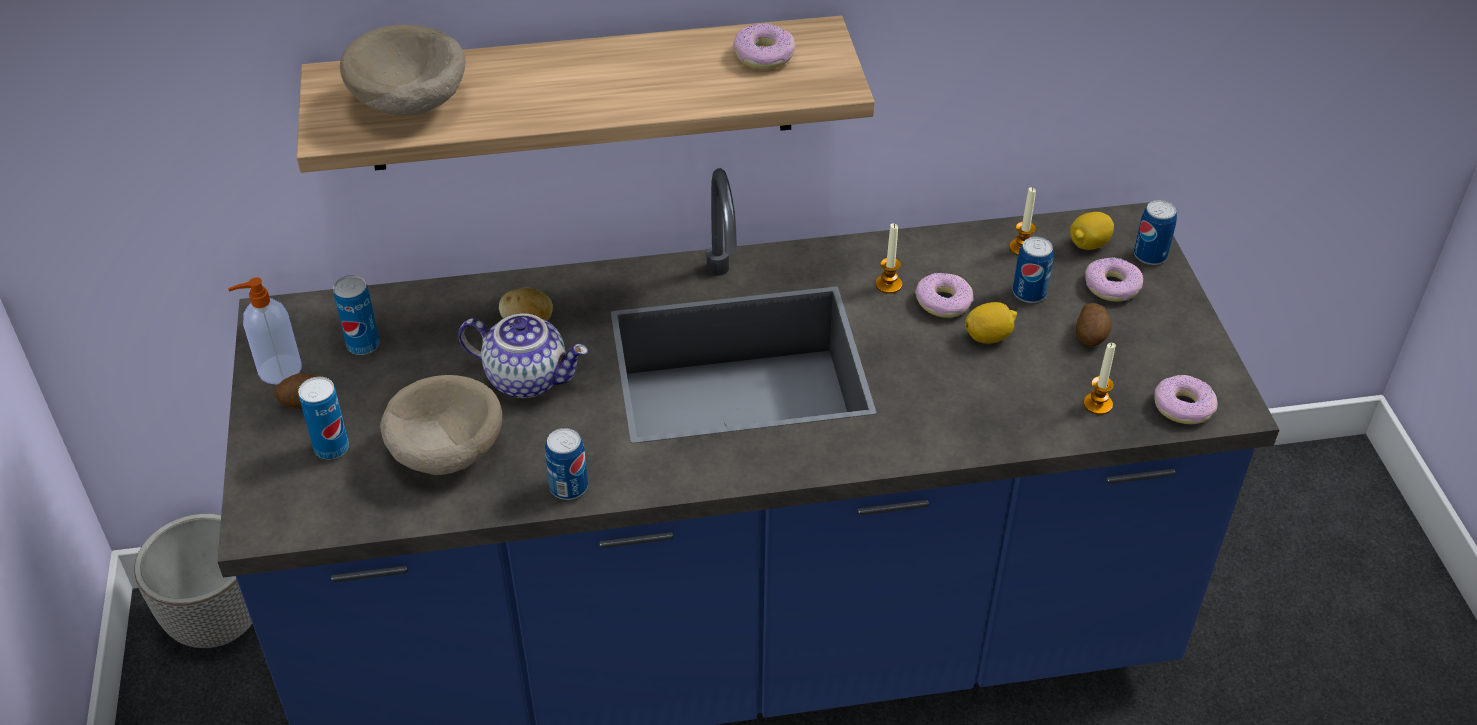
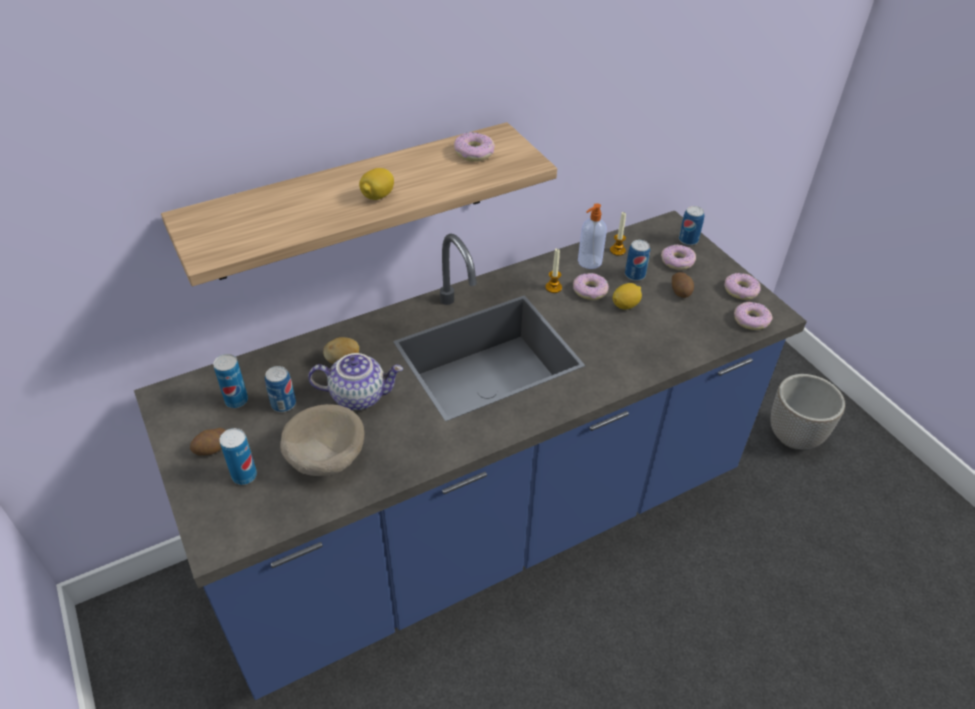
camera: 20 degrees left, 0 degrees up
planter [134,514,252,648] -> planter moved to [770,374,845,449]
soap dispenser [228,277,302,384] -> soap dispenser moved to [578,203,607,269]
beige bowl [340,24,466,115] -> none
can [545,428,588,500] -> can moved to [265,366,296,412]
lemon [1070,212,1114,250] -> lemon moved to [359,168,394,200]
candle [1083,343,1116,415] -> none
none -> donut [724,273,761,300]

